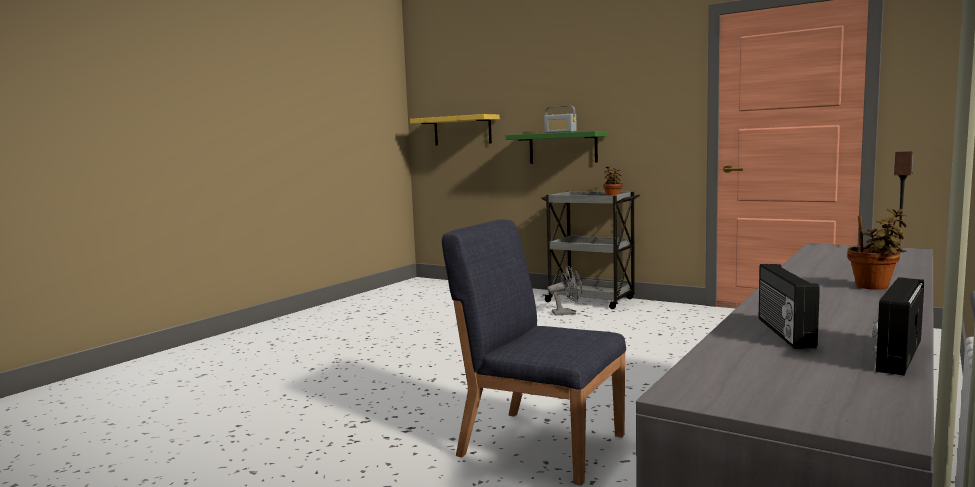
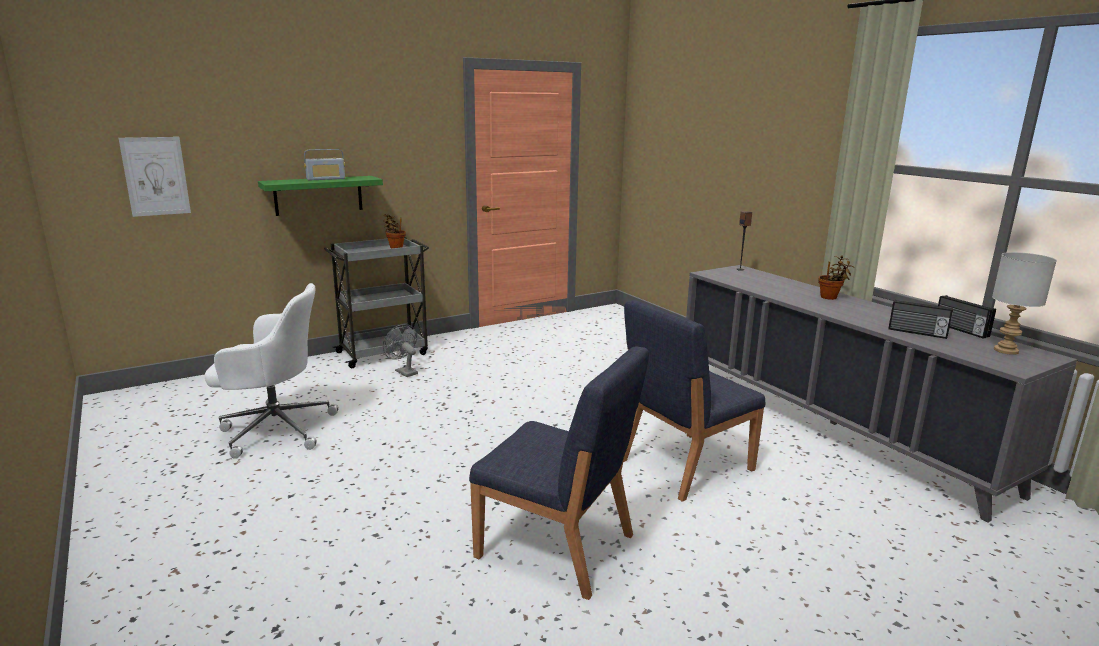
camera: 65 degrees left, 10 degrees up
yellow shelf [410,114,500,146] -> picture [119,137,191,217]
grey fan [547,265,582,316] -> grey fan turned 60 degrees counterclockwise [383,324,418,377]
none -> white office chair [205,283,339,459]
none -> blue chair [469,346,649,600]
none -> grey table lamp [992,252,1057,355]

